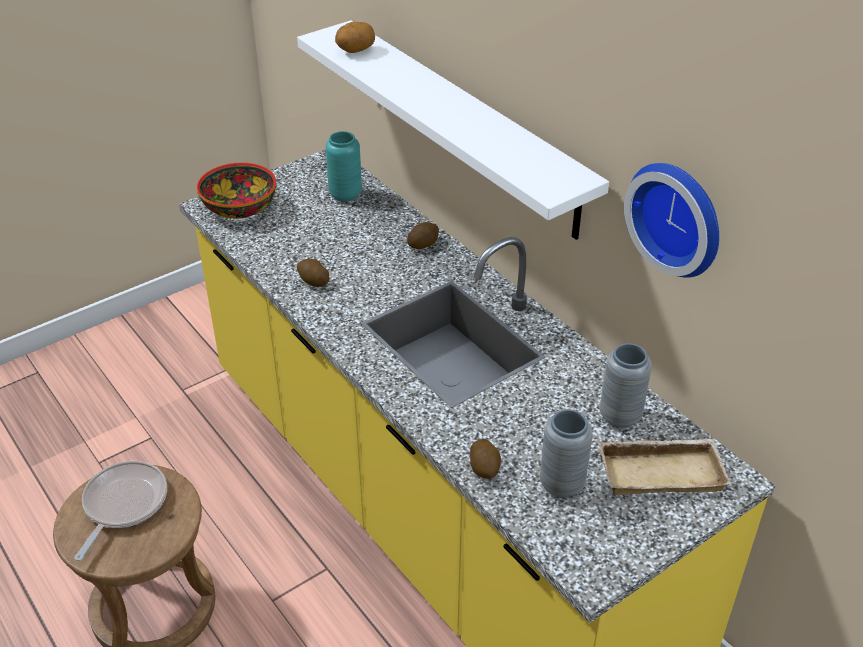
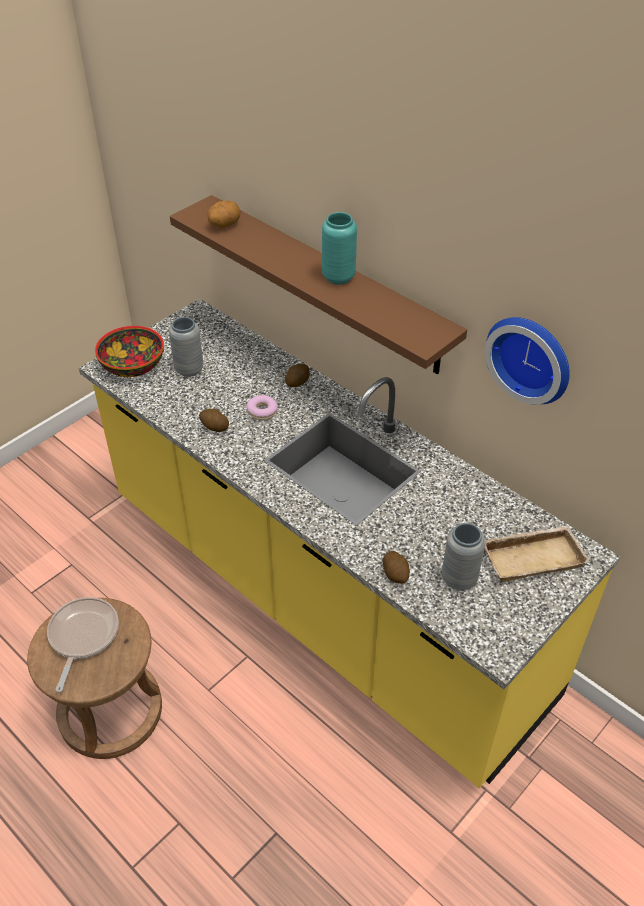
camera: 10 degrees left, 5 degrees up
white shelf [297,20,609,240] -> brown shelf [170,195,467,374]
turquoise vase [325,131,362,202] -> turquoise vase moved to [322,212,357,285]
grey vase [600,343,652,428] -> grey vase moved to [169,317,203,377]
none -> donut [246,395,278,420]

